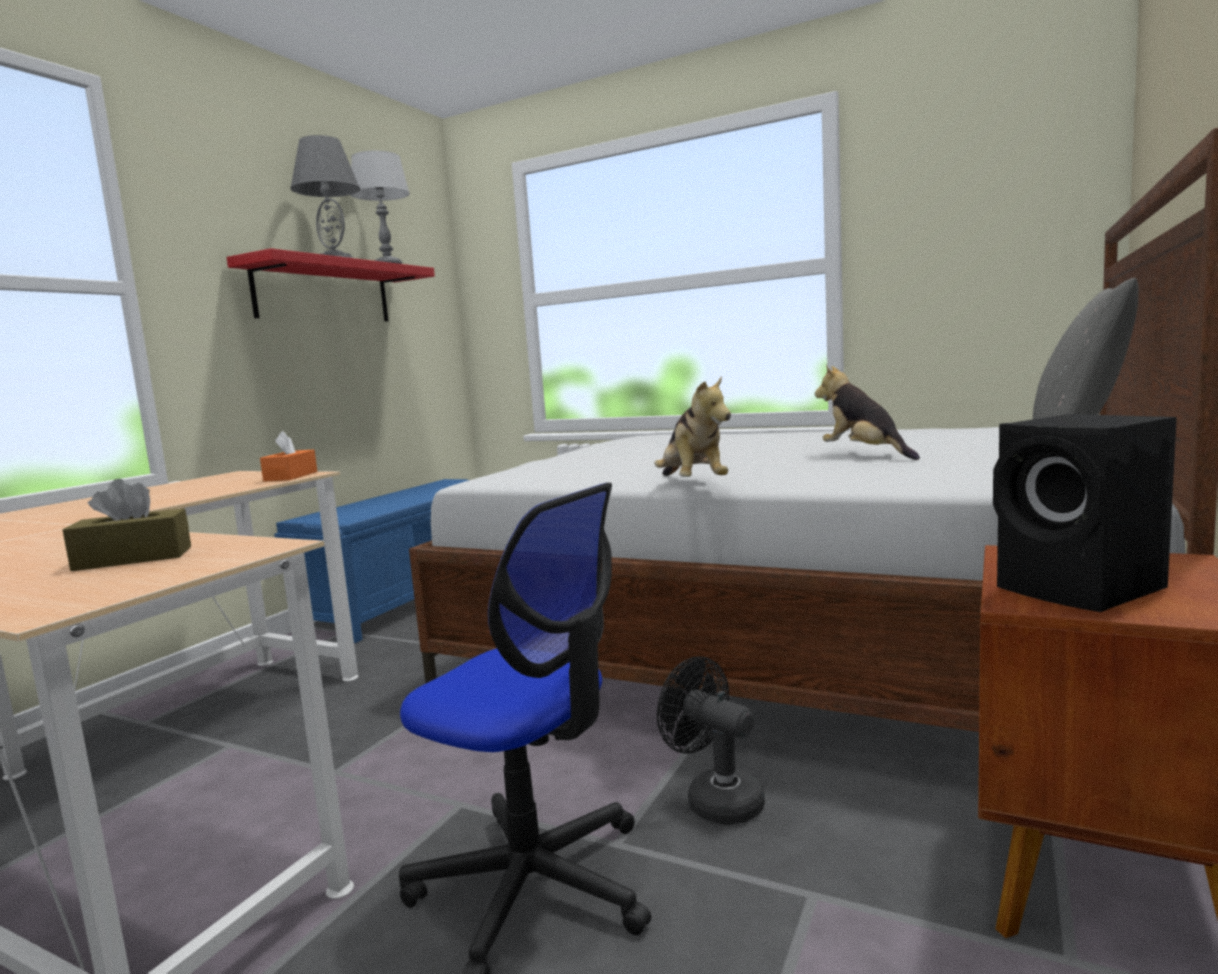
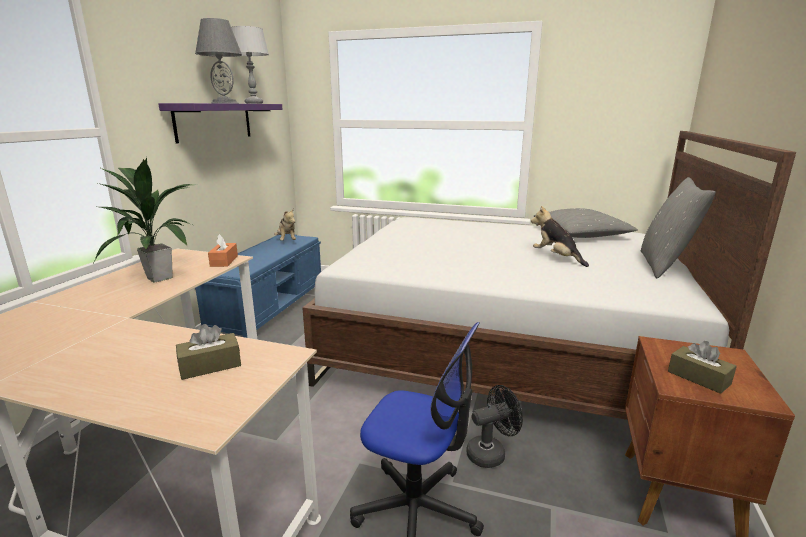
camera: 10 degrees left, 10 degrees up
red shelf [227,248,435,321] -> purple shelf [158,103,283,144]
plush toy [654,376,731,477] -> plush toy moved to [274,208,296,241]
black fan [657,657,765,825] -> black fan turned 120 degrees clockwise [466,385,523,468]
black speaker [993,414,1177,612] -> brown tissue box [668,341,737,394]
none -> potted plant [94,157,194,282]
none -> grey pillow [534,208,638,238]

